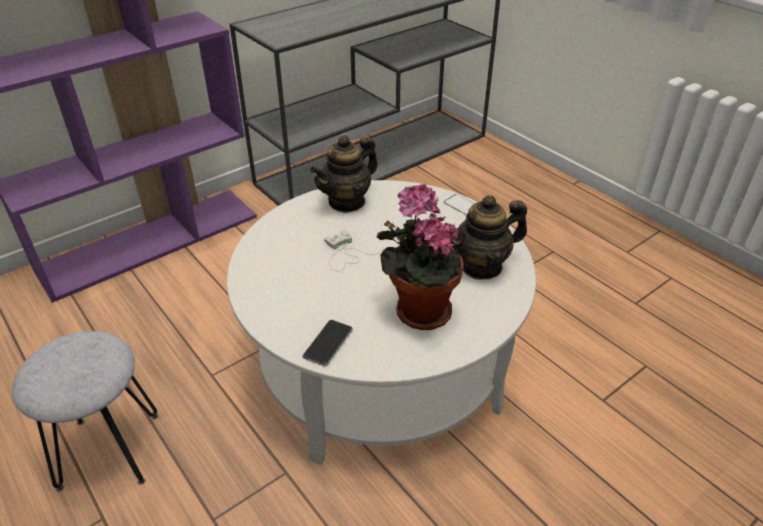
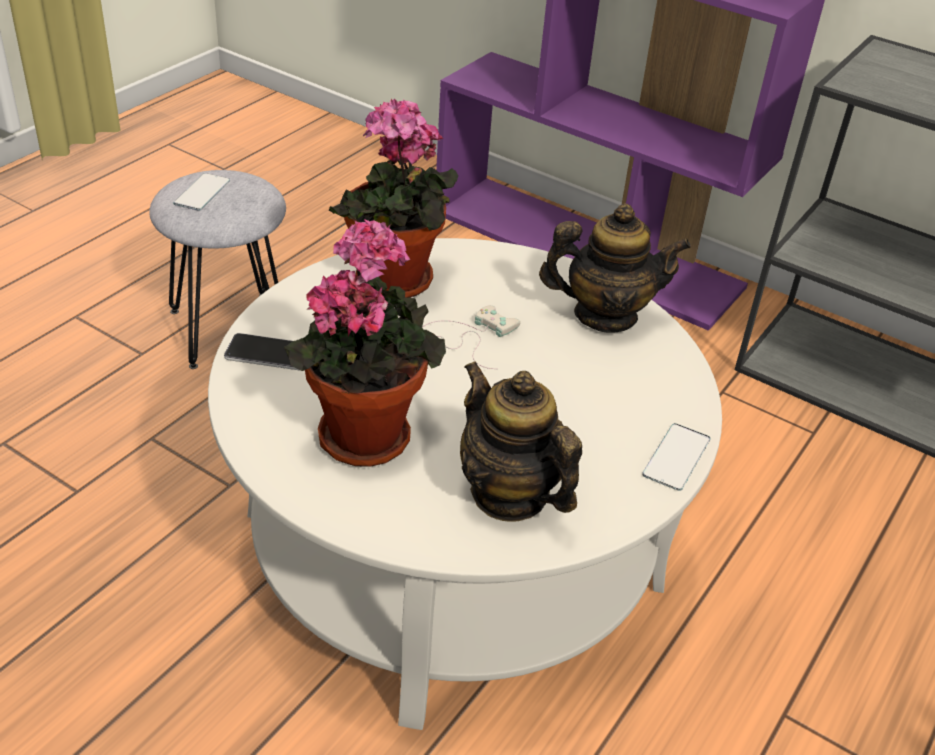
camera: 70 degrees right, 0 degrees up
teapot [310,135,378,213] -> teapot turned 150 degrees clockwise [539,203,691,333]
none -> phone [173,173,230,211]
none -> potted plant [328,98,458,298]

